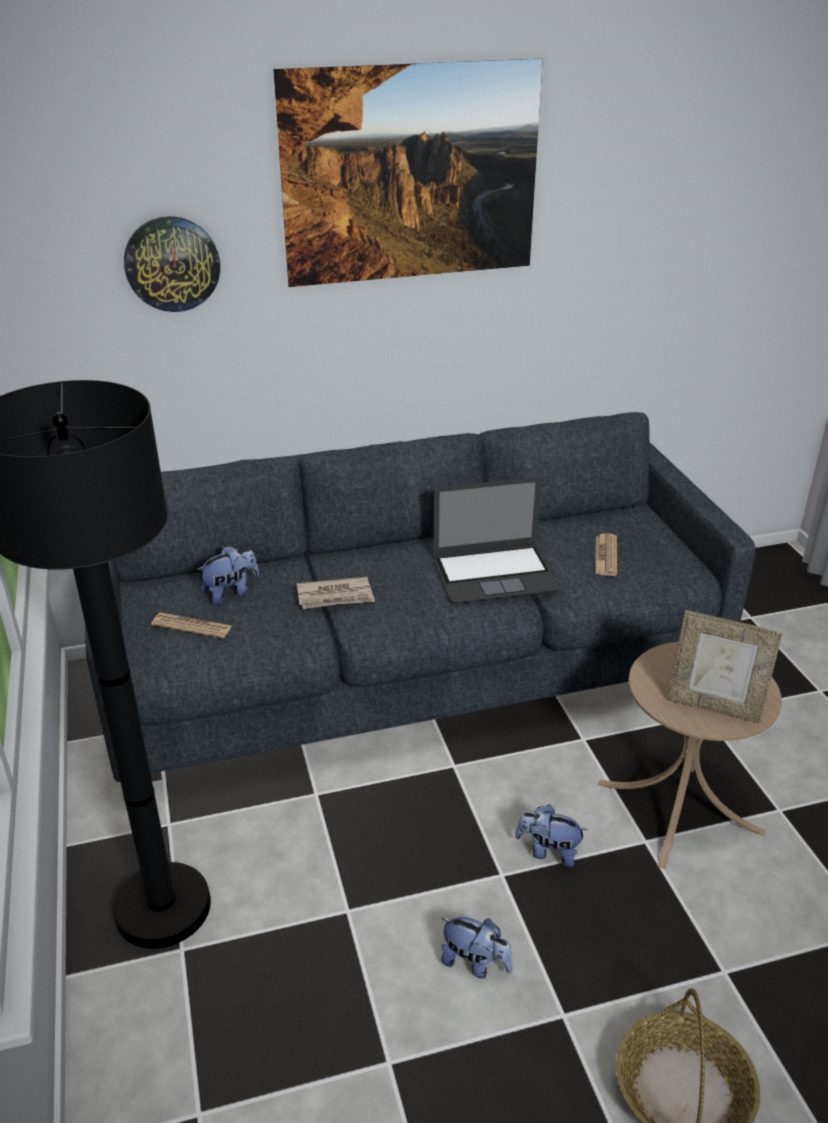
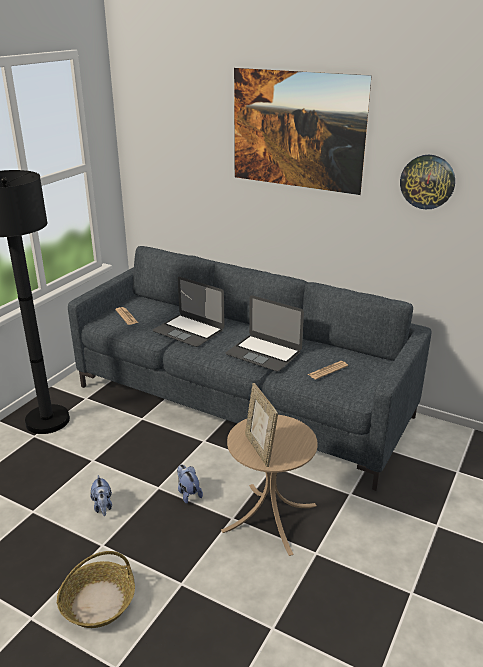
camera: 45 degrees right, 5 degrees down
wall clock [124,216,220,312] -> wall clock moved to [400,155,455,209]
plush toy [197,546,259,605] -> none
newspaper [297,577,375,609] -> laptop [153,277,224,347]

